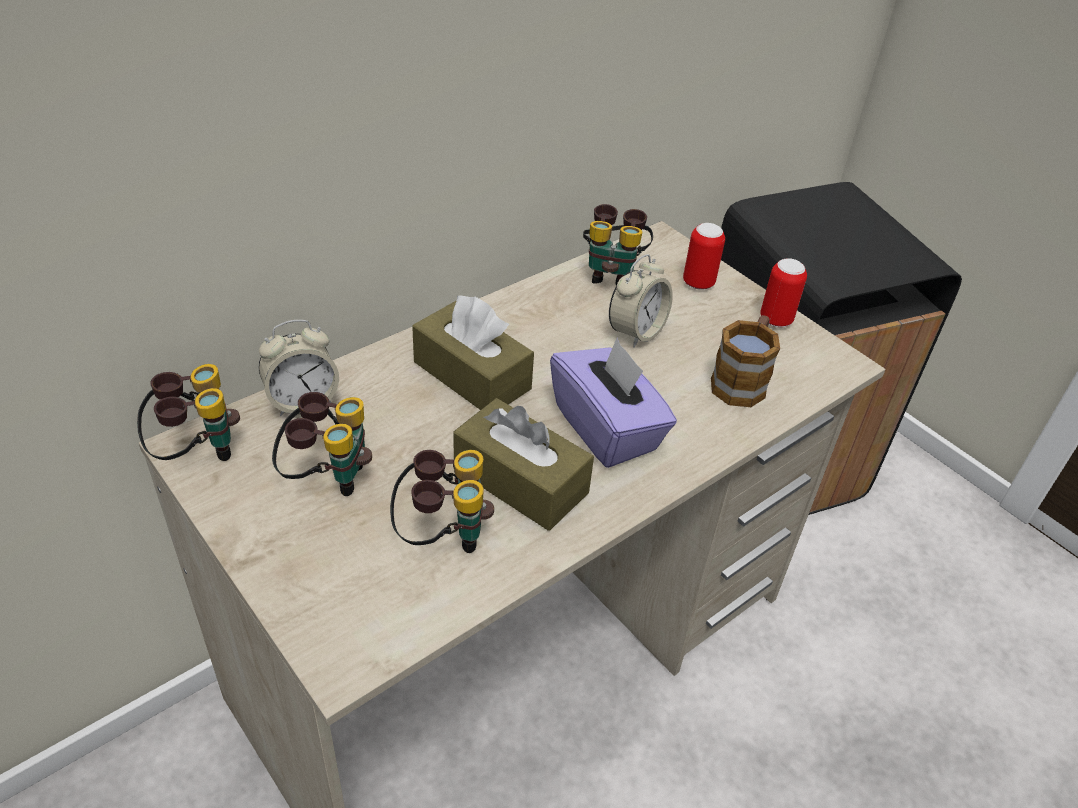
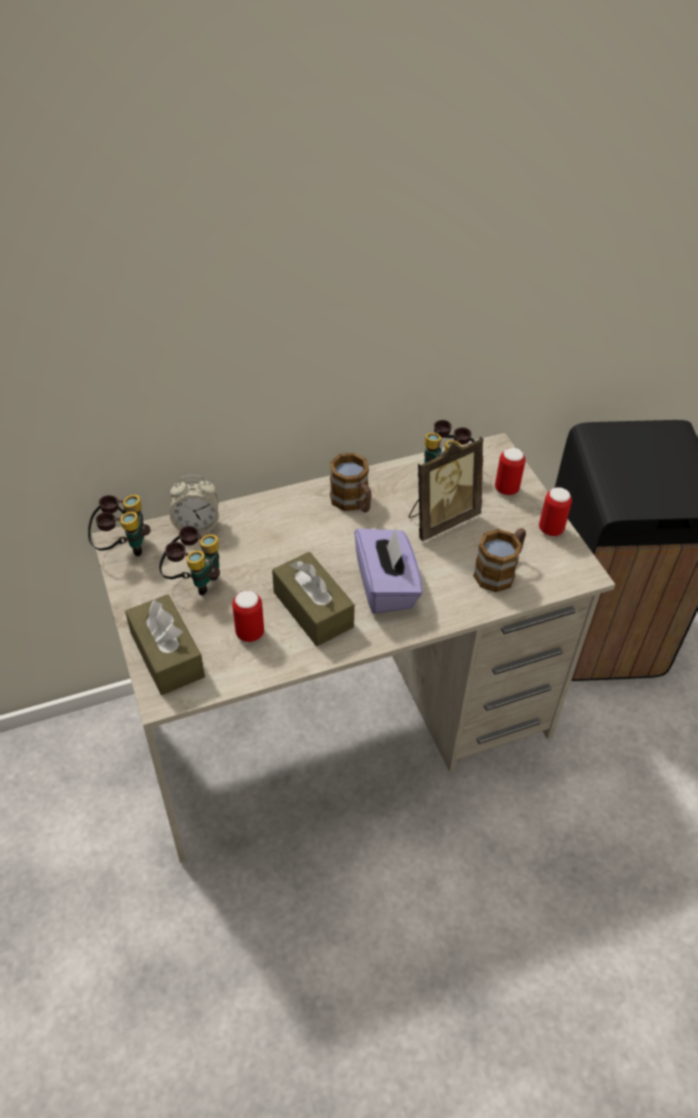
camera: 20 degrees right, 5 degrees up
binoculars [390,450,494,553] -> can [232,590,264,642]
brown tissue box [412,295,534,410] -> brown tissue box moved to [125,594,205,695]
alarm clock [609,254,673,348] -> picture frame [409,437,484,541]
none -> mug [330,453,372,513]

